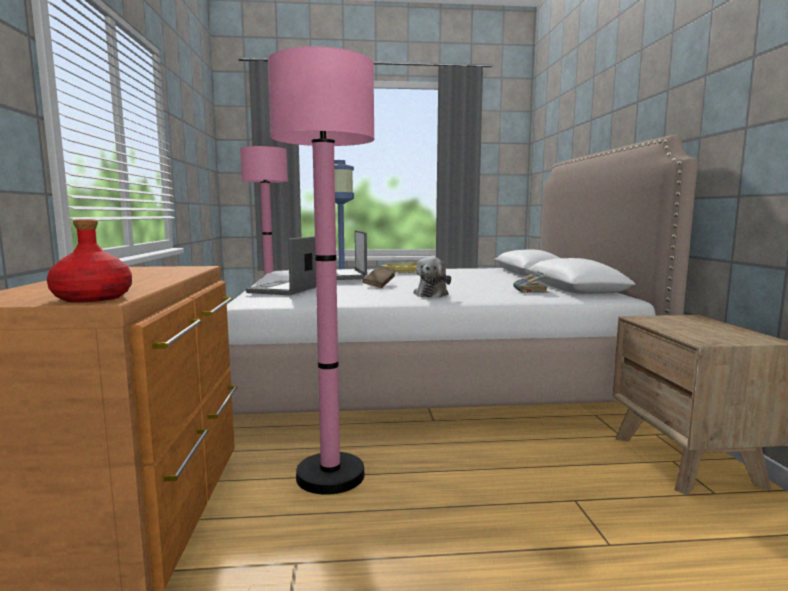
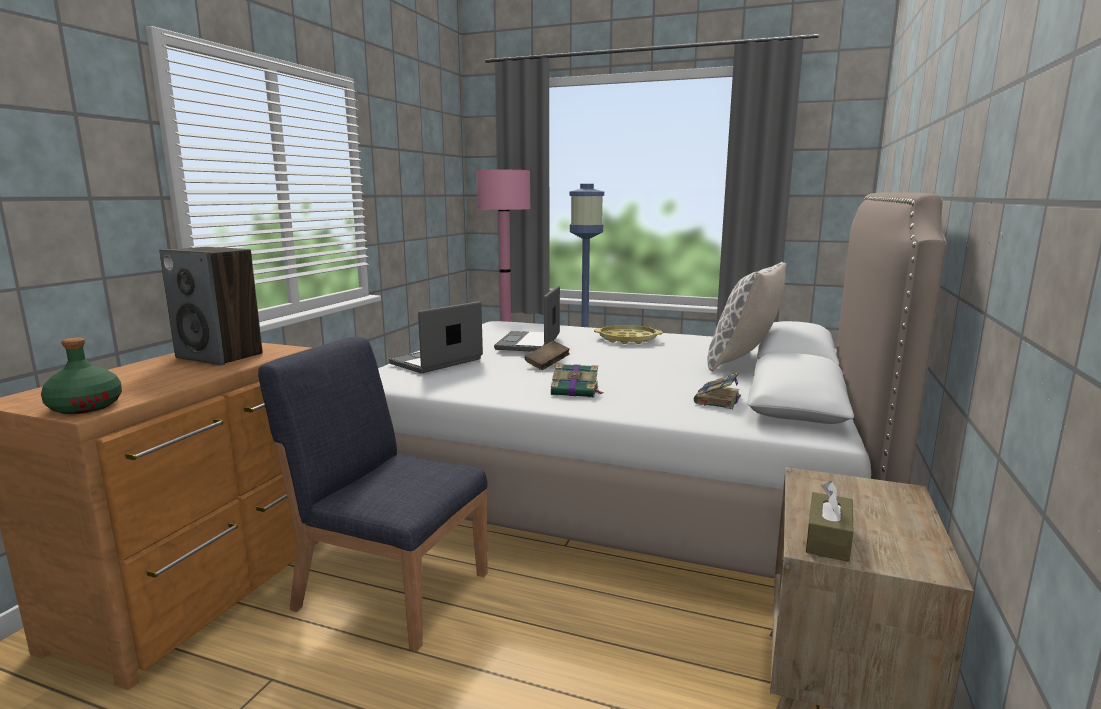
camera: 25 degrees right, 5 degrees up
red bottle [47,219,132,302] -> green bottle [41,337,122,414]
pink floor lamp [268,46,375,495] -> blue chair [258,336,488,651]
plush toy [414,257,451,298] -> book [551,363,603,397]
none -> speaker [159,247,263,365]
none -> pillow [707,262,787,372]
none -> brown tissue box [806,481,854,562]

